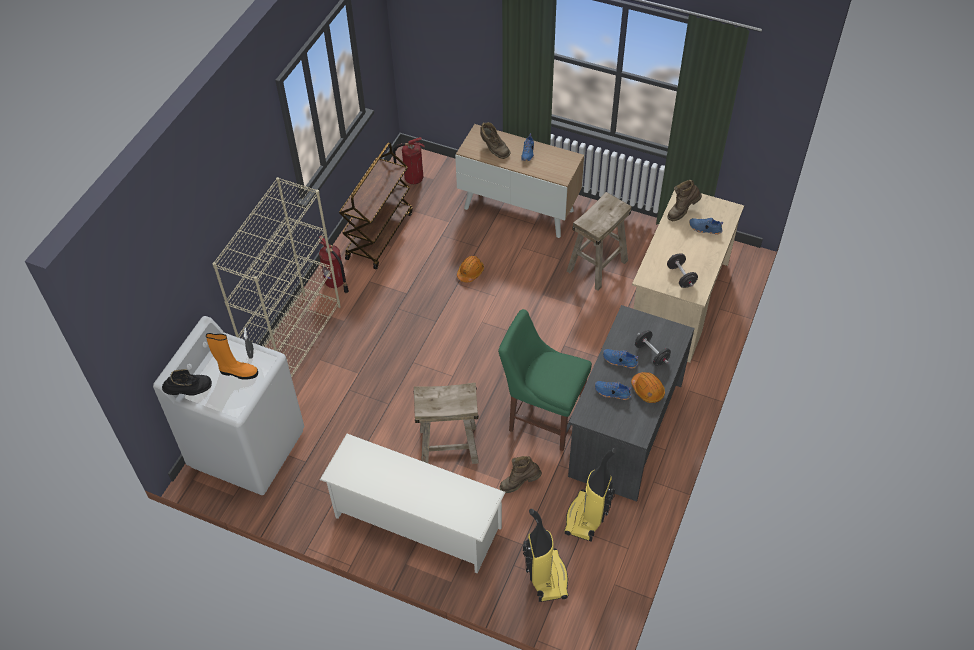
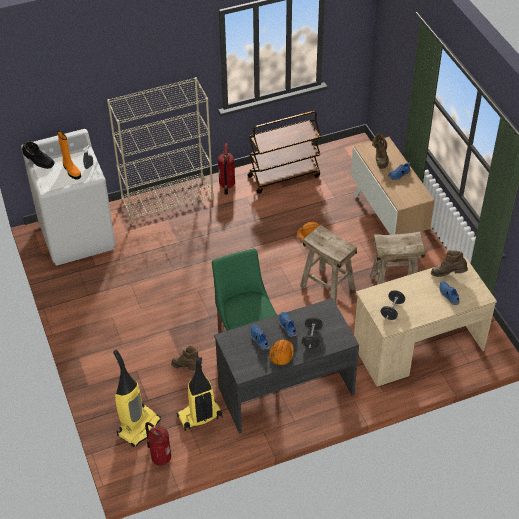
camera: 45 degrees right, 5 degrees down
white shoe rack [320,434,505,574] -> none
fire extinguisher [393,137,425,184] -> fire extinguisher moved to [145,422,171,466]
beige stool [414,383,479,464] -> beige stool moved to [300,225,357,303]

